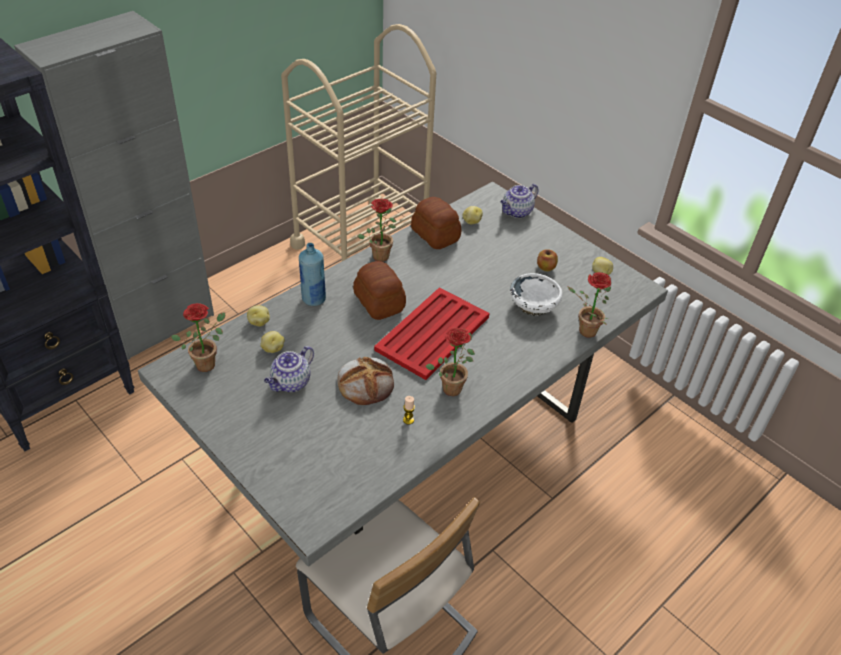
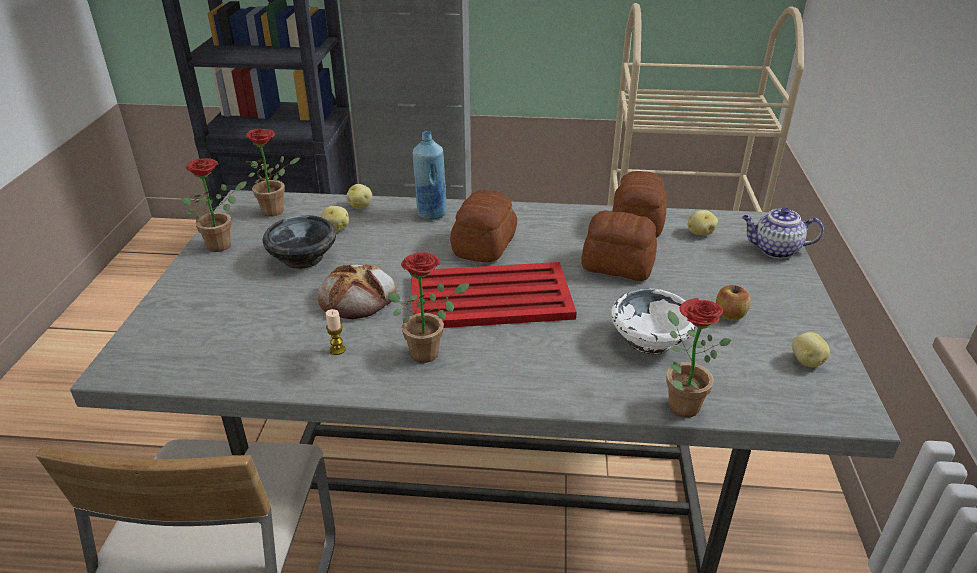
camera: 50 degrees right, 10 degrees down
teapot [264,346,314,392] -> black bowl [262,215,336,269]
potted plant [357,199,396,262] -> potted plant moved to [181,158,247,252]
none -> bread [581,210,657,281]

